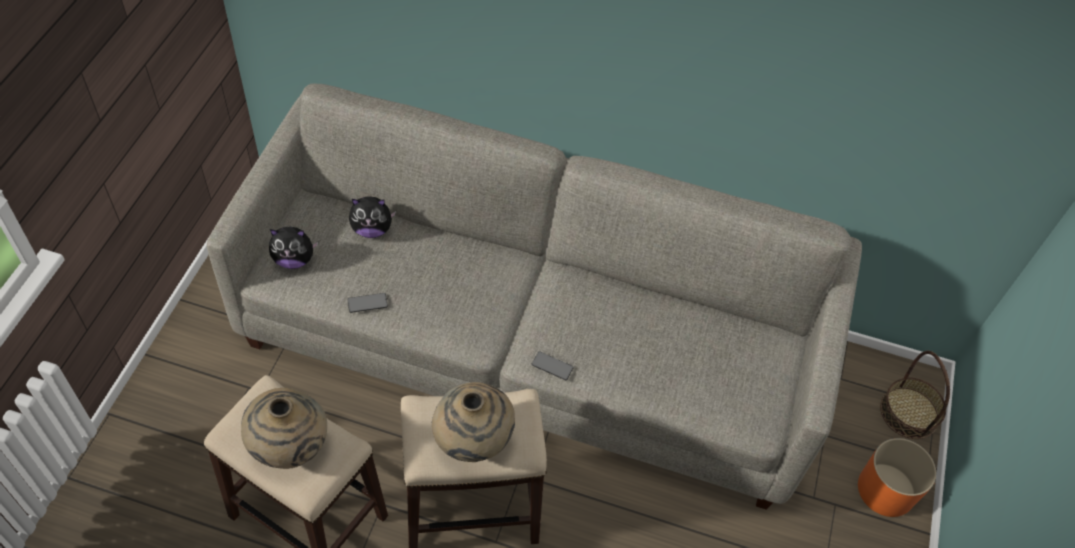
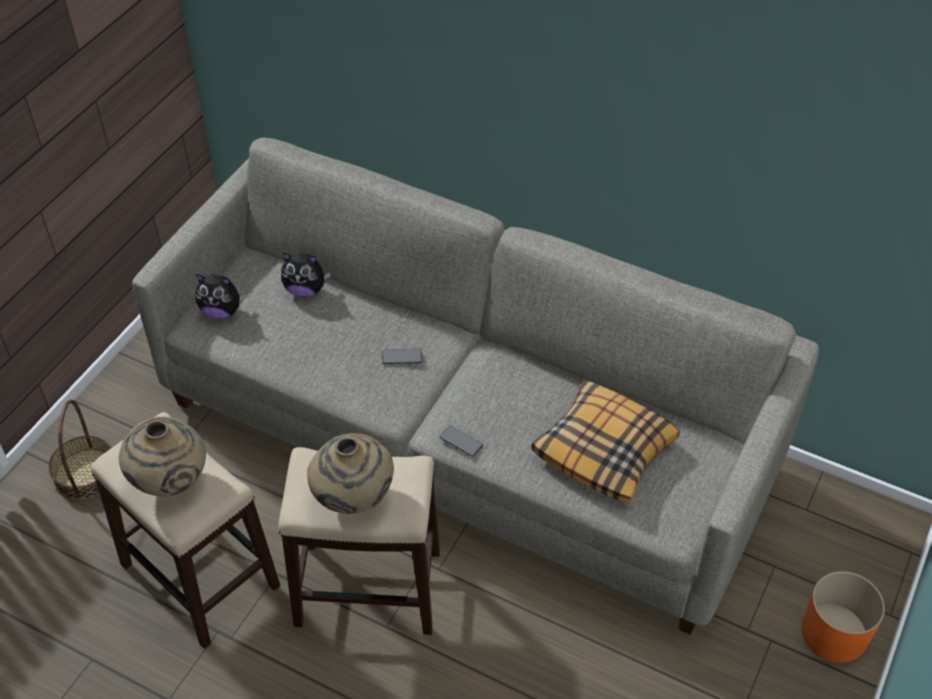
camera: 15 degrees right, 5 degrees down
phone [347,293,388,313] -> phone moved to [382,349,422,364]
basket [880,351,950,439] -> basket moved to [49,400,112,500]
none -> pillow [532,380,680,503]

